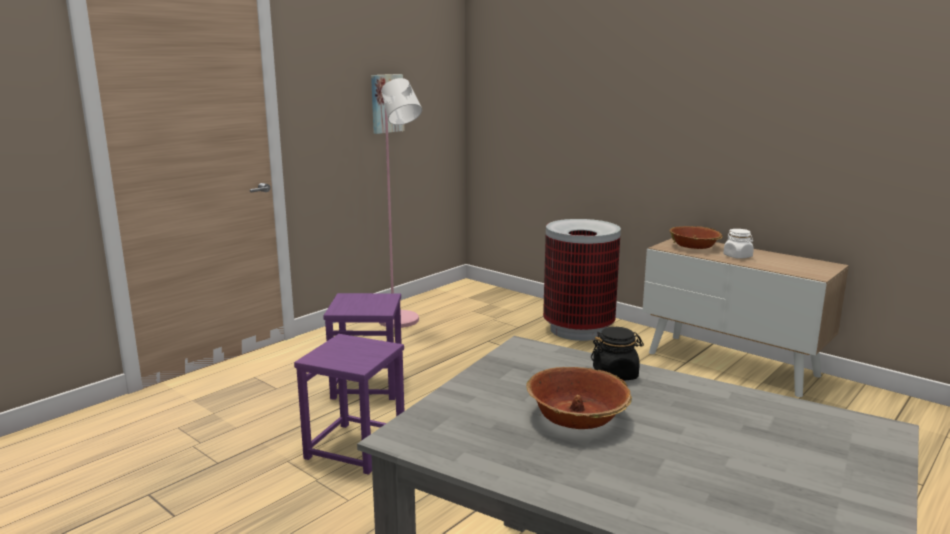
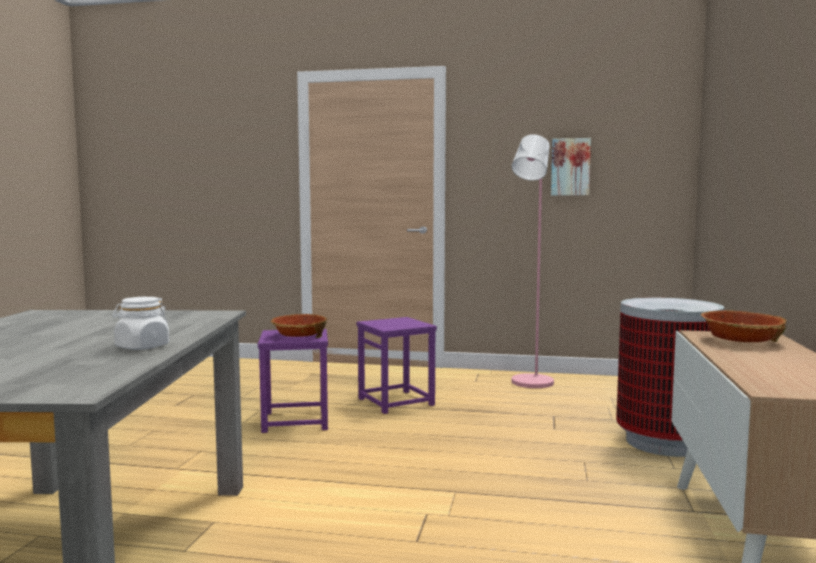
camera: 60 degrees right, 10 degrees down
bowl [526,367,632,429] -> bowl moved to [271,314,327,338]
black jar [591,327,644,381] -> none
white jar [723,229,754,259] -> white jar moved to [113,297,169,350]

